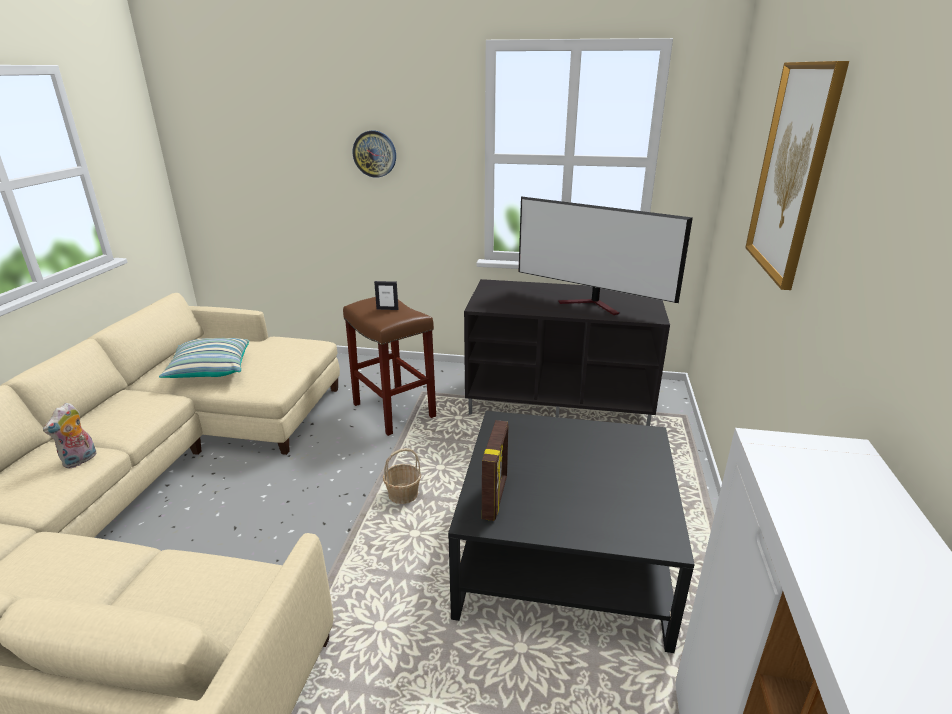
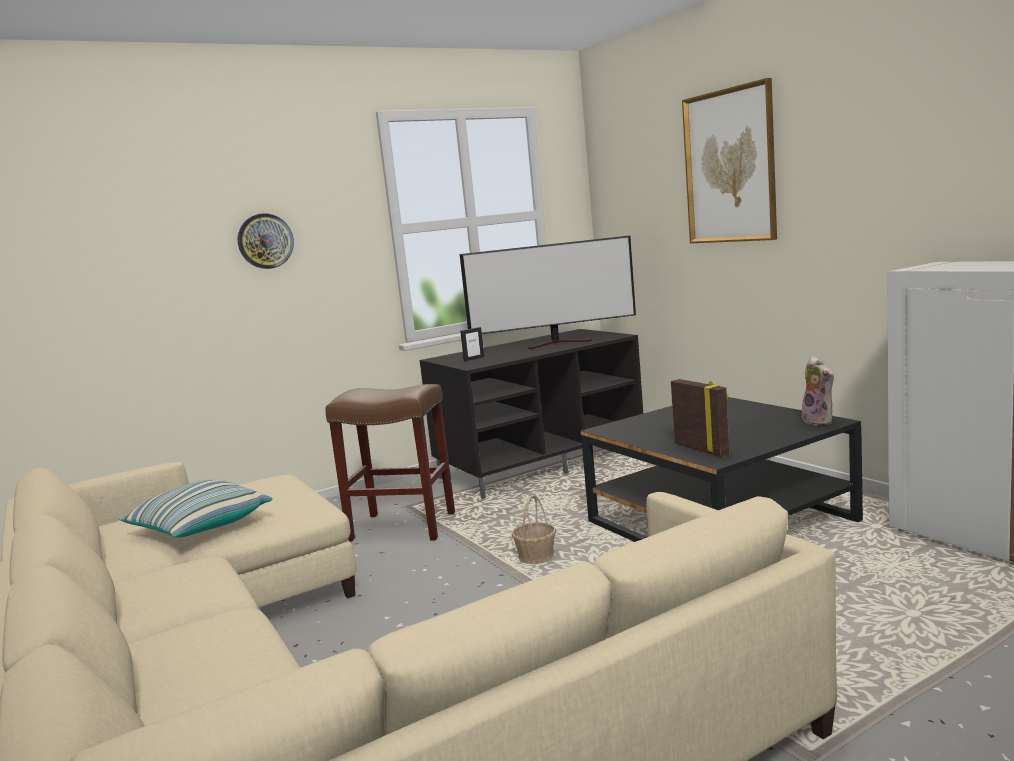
camera: 40 degrees left, 15 degrees down
plush toy [43,403,96,468] -> plush toy moved to [802,356,834,425]
picture frame [374,281,399,310] -> picture frame moved to [460,327,484,361]

